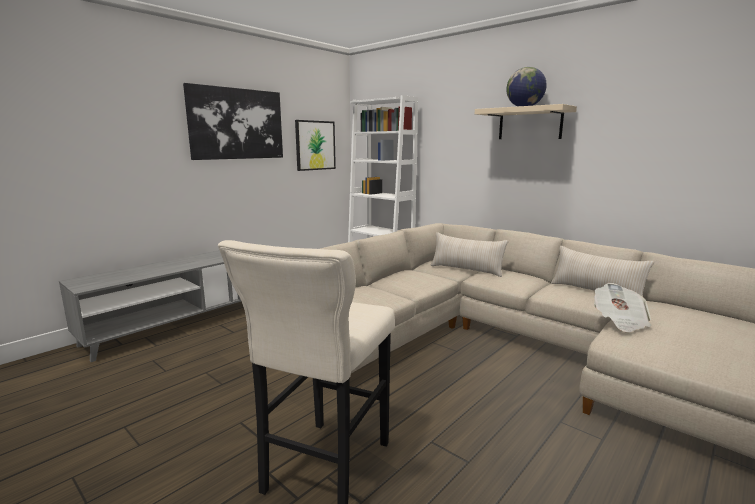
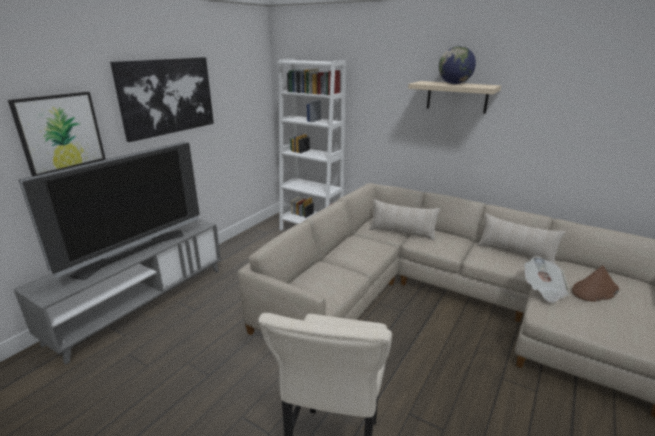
camera: 10 degrees left, 10 degrees up
picture [295,120,336,171] -> picture moved to [8,92,106,176]
none -> television [19,142,200,280]
none -> brown hat [572,265,619,302]

